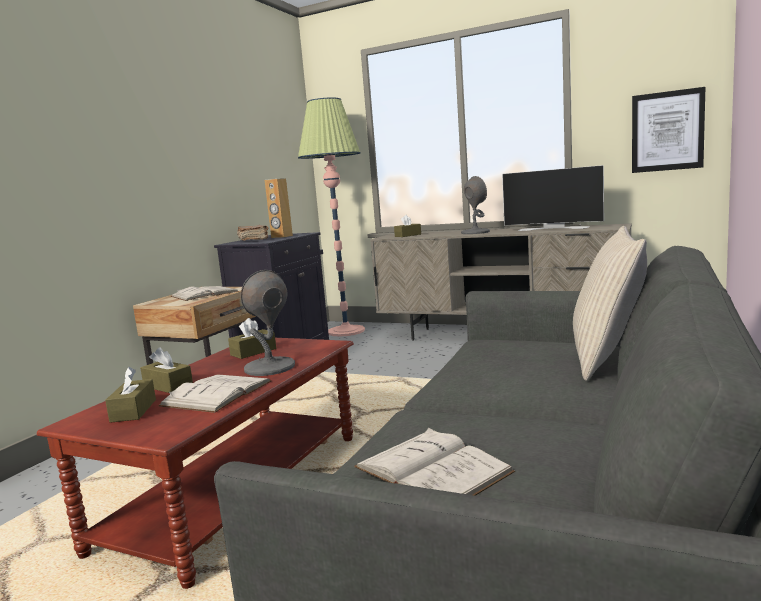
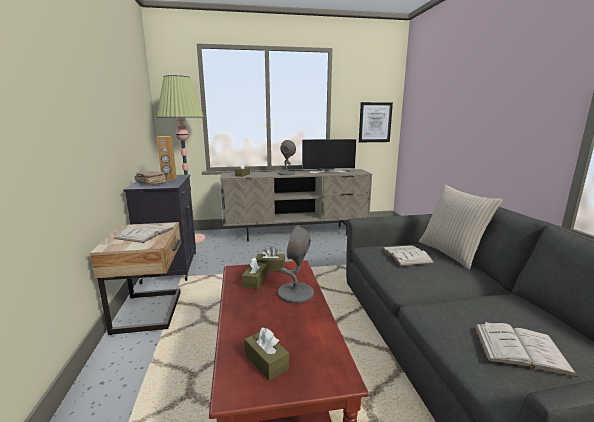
camera: 35 degrees left, 5 degrees up
brown tissue box [140,347,193,393] -> brown tissue box moved to [256,246,285,271]
white book [158,374,271,413] -> white book moved to [382,245,434,266]

